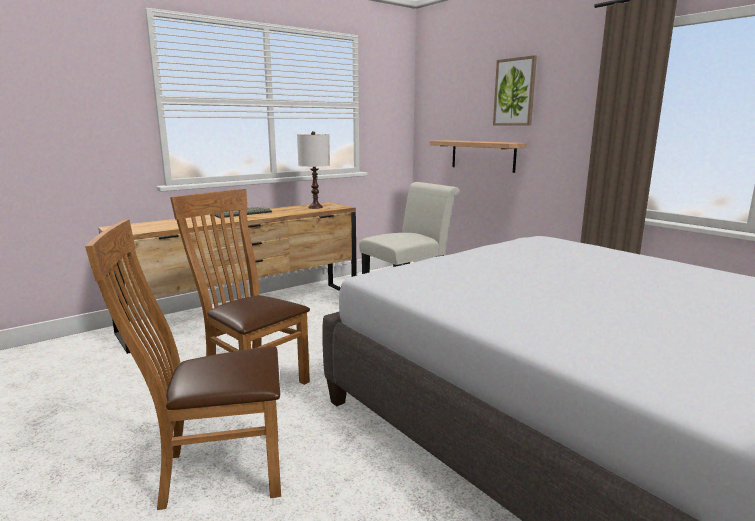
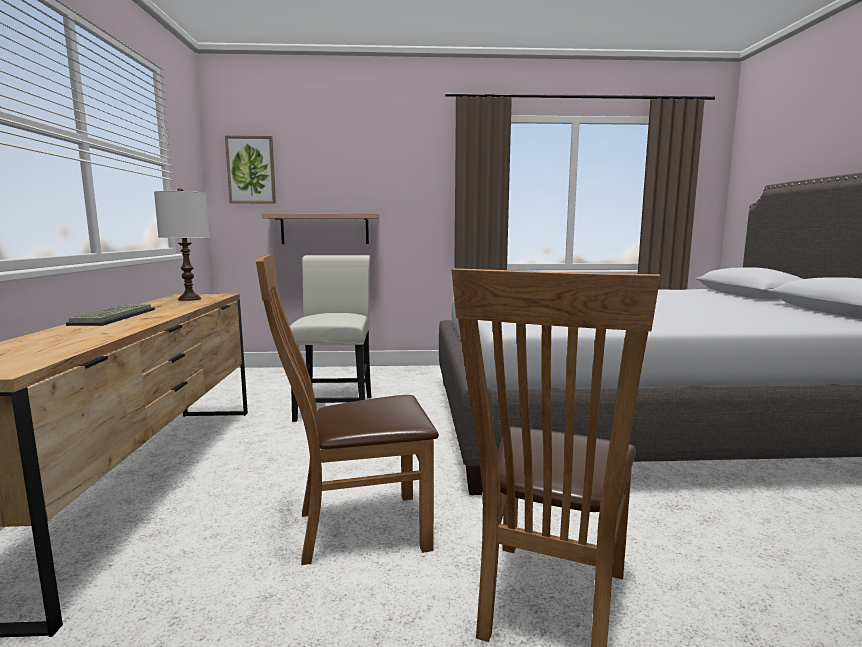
camera: 55 degrees left, 5 degrees down
picture [493,55,537,125] -> picture moved to [225,136,276,203]

